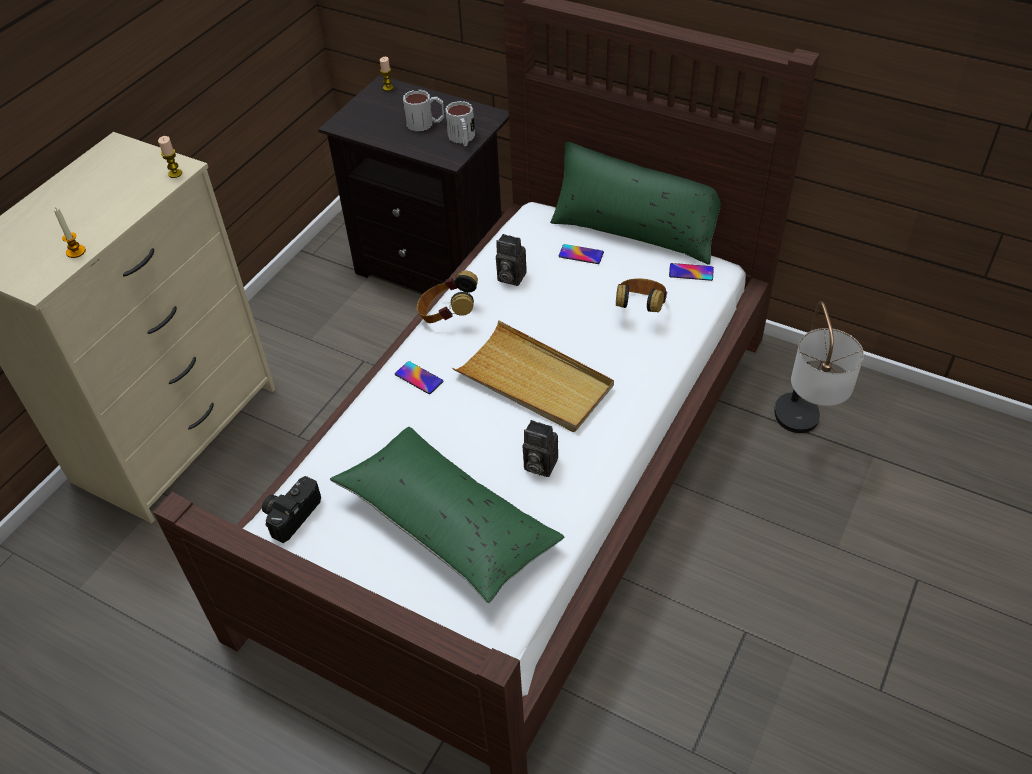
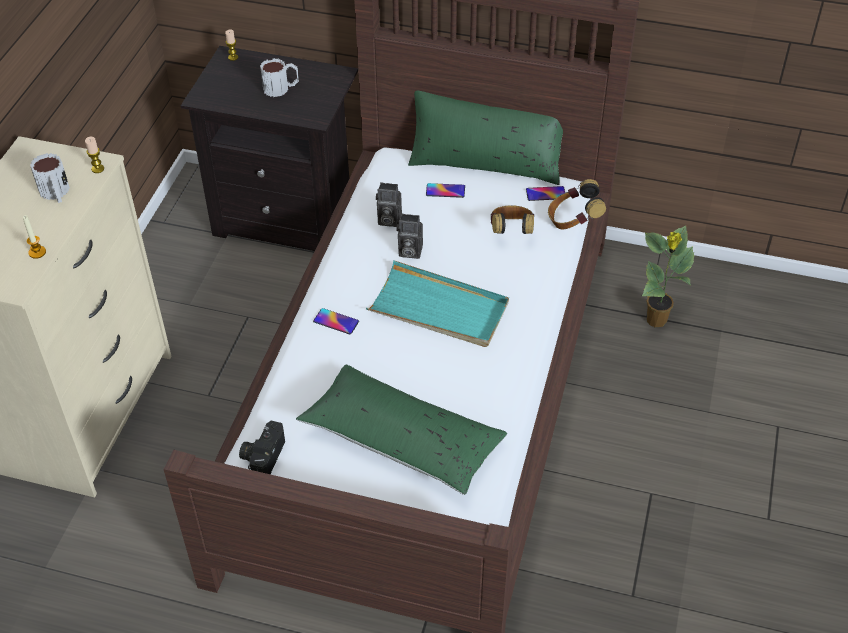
camera: 15 degrees left, 0 degrees up
headphones [417,271,478,323] -> headphones moved to [548,179,606,229]
mug [445,101,475,146] -> mug moved to [30,153,70,203]
beige tray [452,320,614,432] -> turquoise tray [366,260,509,347]
camera [523,420,558,477] -> camera moved to [396,214,423,259]
table lamp [774,301,864,433] -> potted plant [642,225,694,327]

